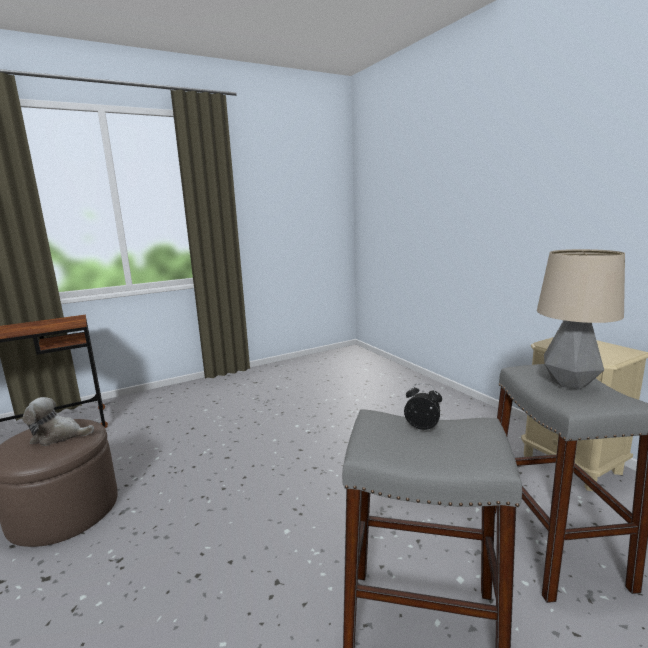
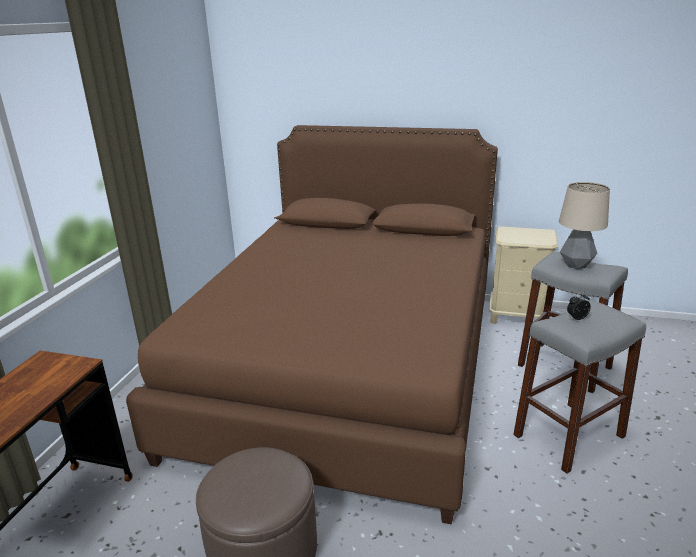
camera: 45 degrees left, 10 degrees up
plush toy [23,397,94,446] -> none
none -> brown bed [126,125,498,525]

